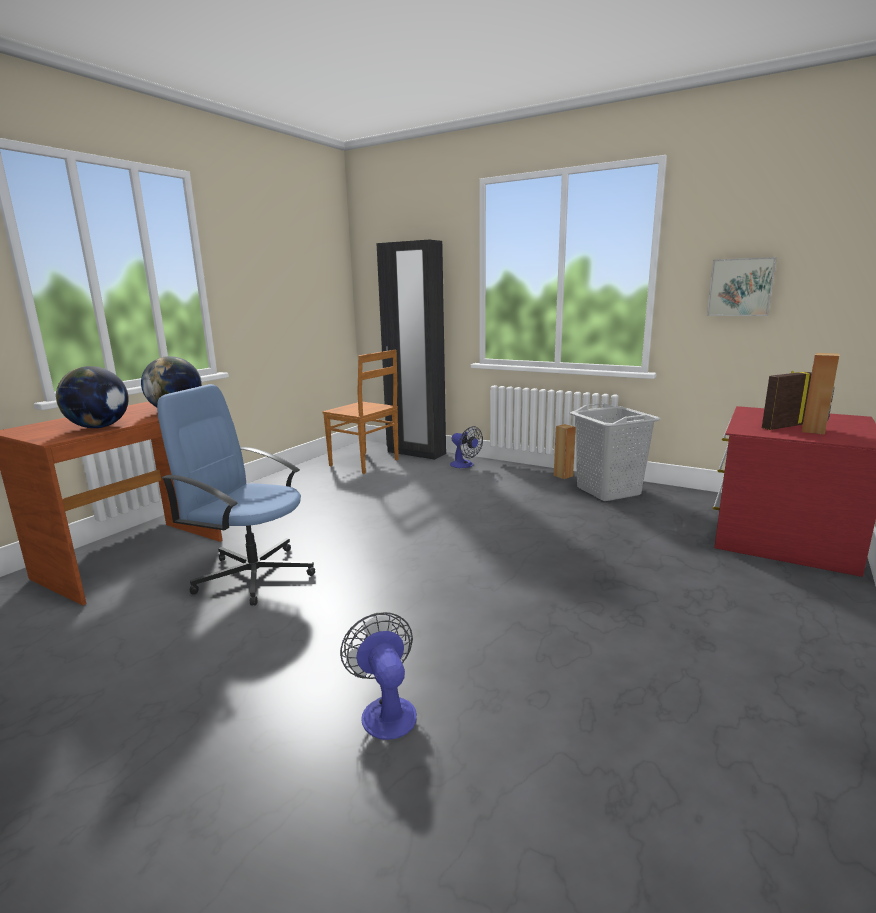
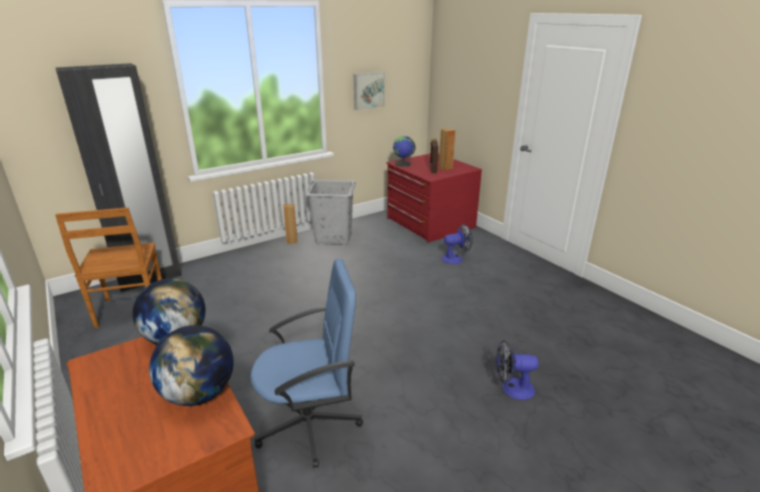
camera: 65 degrees left, 10 degrees up
blue office chair [157,384,315,606] -> blue office chair turned 150 degrees counterclockwise [250,259,363,468]
brown chair [323,350,399,474] -> brown chair turned 105 degrees clockwise [55,207,162,328]
fan [450,426,483,468] -> fan moved to [442,224,473,264]
none -> globe [393,136,415,167]

